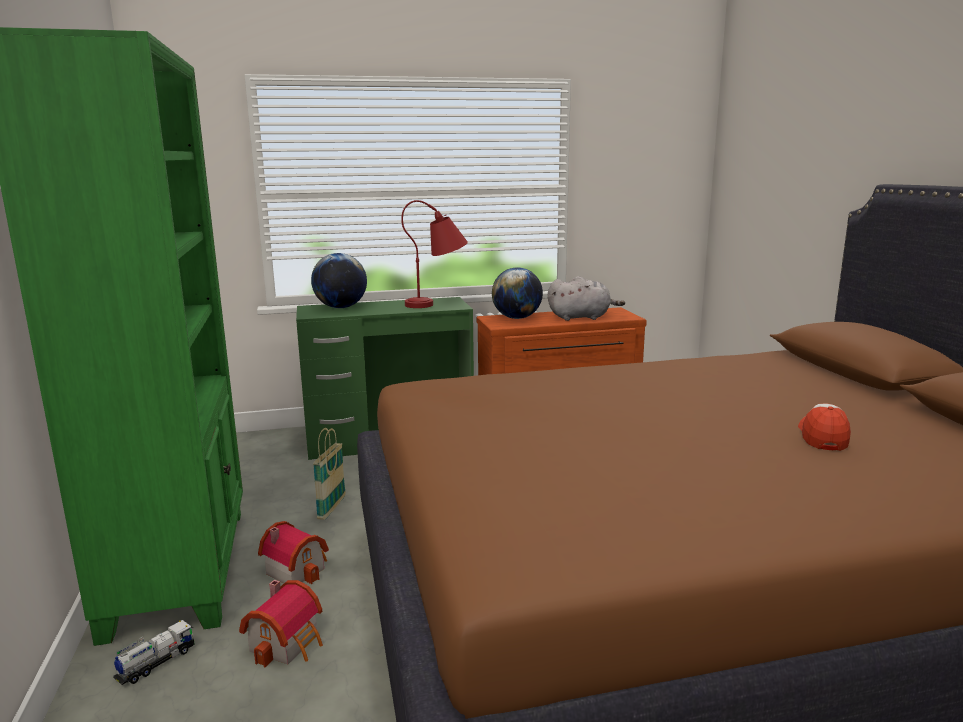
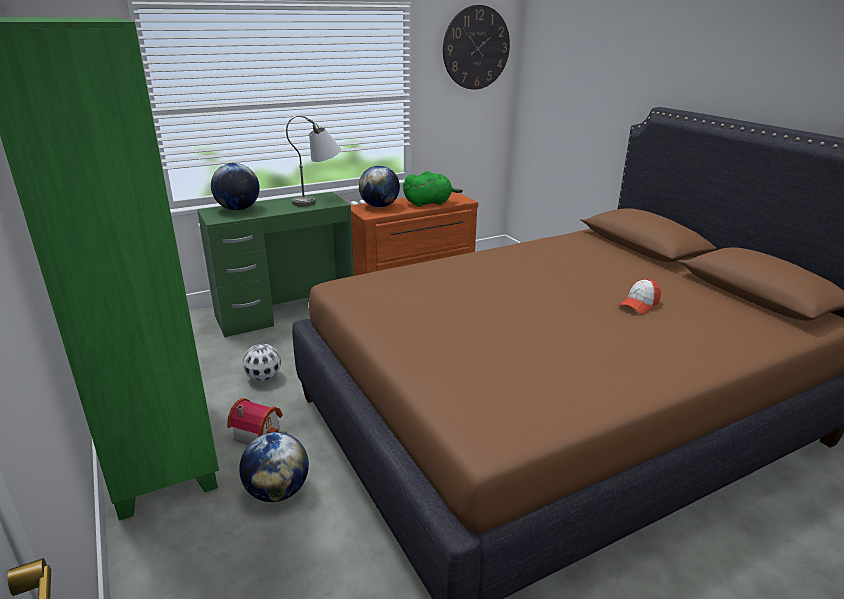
camera: 15 degrees left, 10 degrees up
toy truck [113,620,195,685] -> none
toy house [239,580,323,667] -> globe [239,432,309,502]
basket [313,428,346,520] -> football [242,344,281,381]
red table lamp [401,200,468,308] -> grey table lamp [286,115,341,207]
grey plush toy [548,276,625,321] -> green plush toy [403,171,463,207]
cap [798,404,851,451] -> cap turned 135 degrees counterclockwise [619,279,661,314]
none -> wall clock [443,5,510,90]

